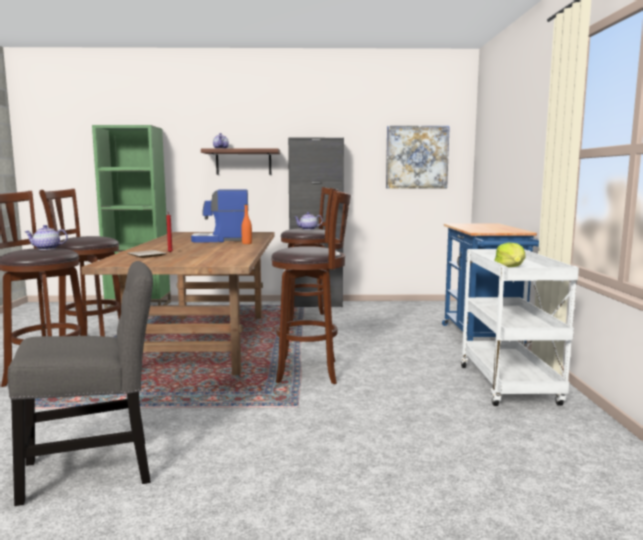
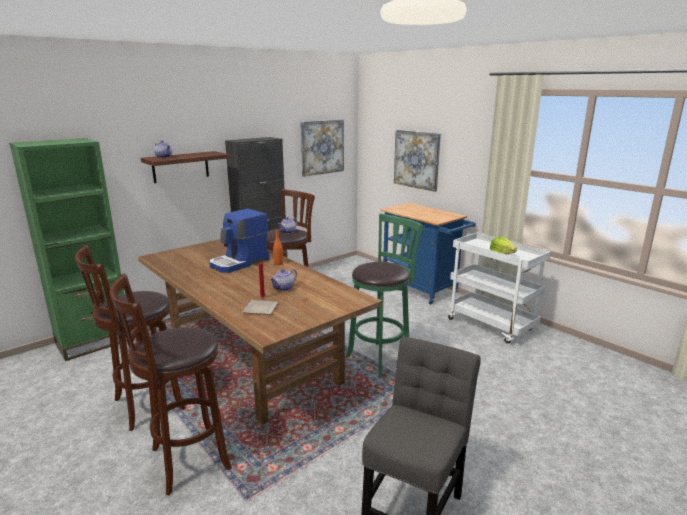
camera: 40 degrees left, 10 degrees up
teapot [25,225,68,250] -> teapot moved to [269,269,297,291]
brown stool [271,190,351,384] -> green stool [346,213,423,379]
none -> picture [394,130,441,192]

